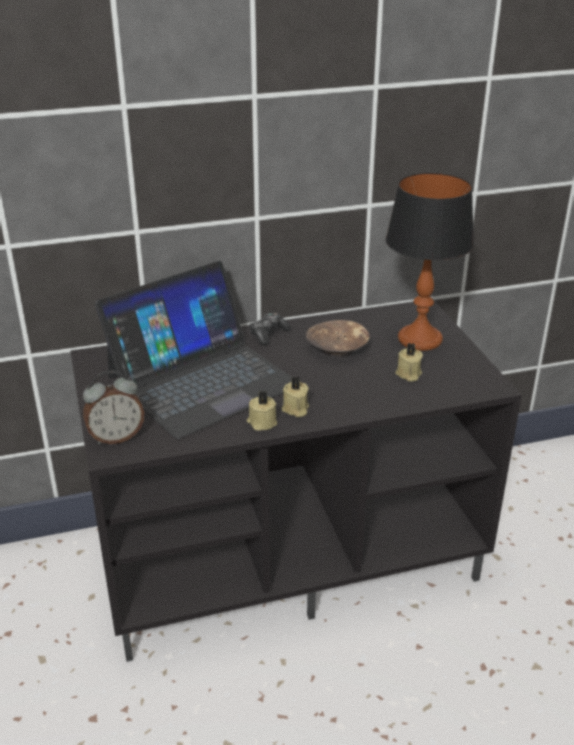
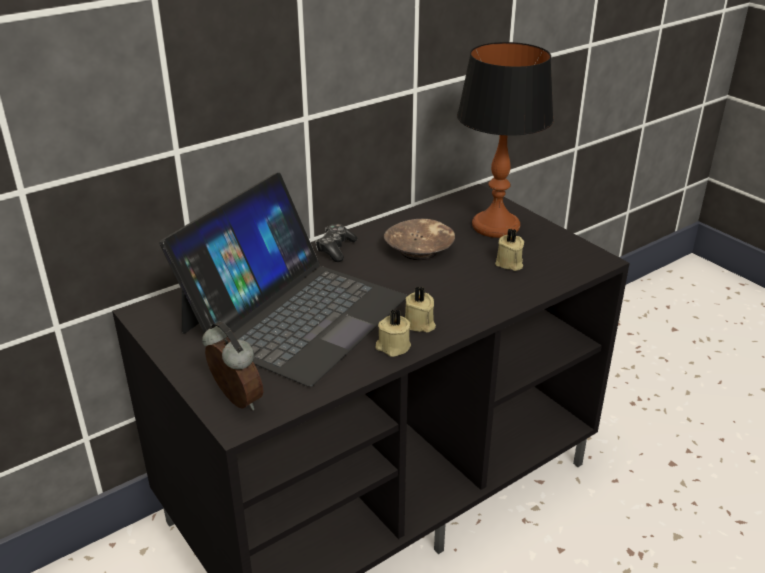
camera: 20 degrees left, 0 degrees up
alarm clock [83,371,144,444] -> alarm clock turned 90 degrees counterclockwise [202,321,263,410]

